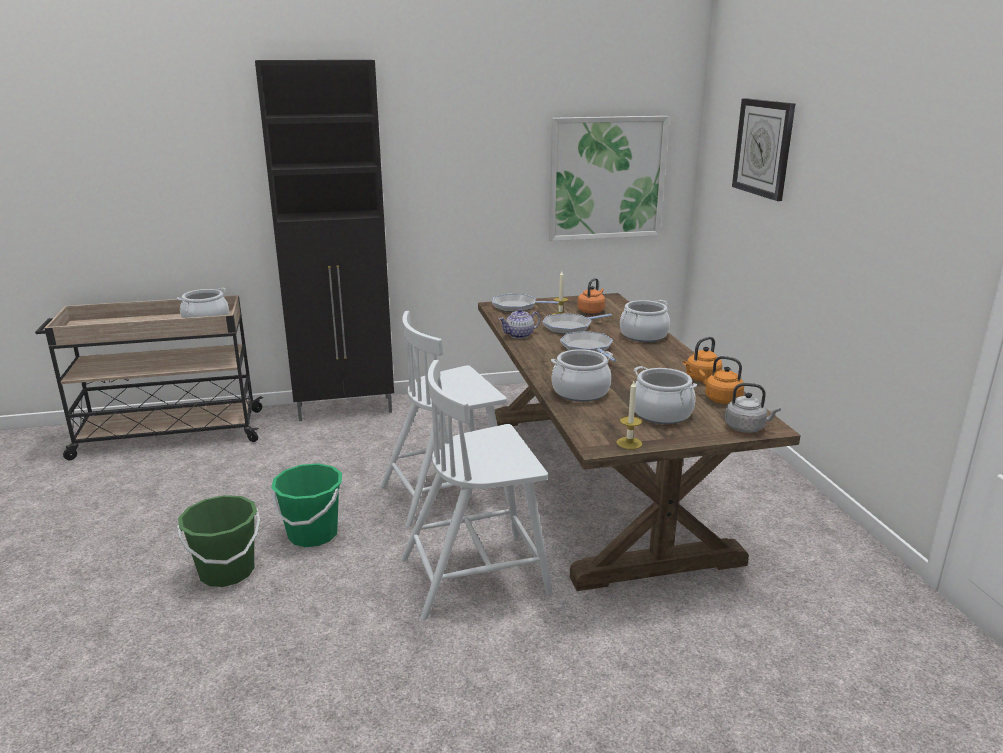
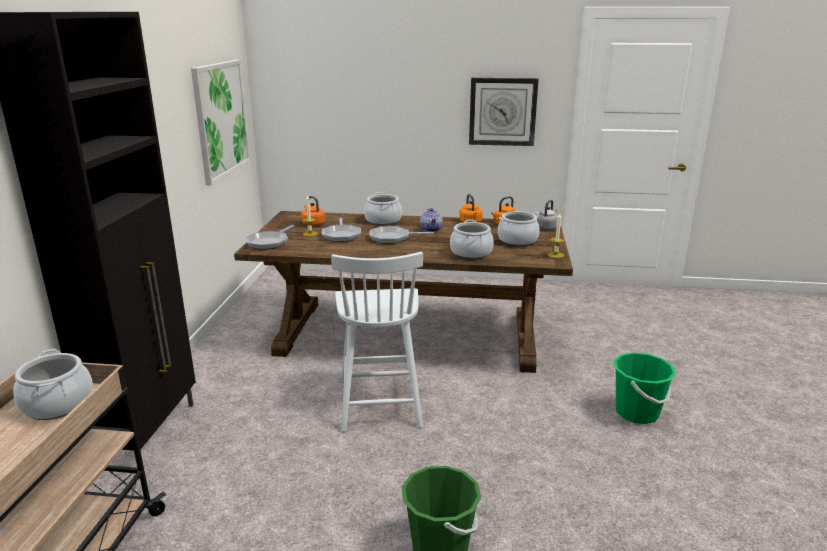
camera: 70 degrees left, 0 degrees up
green bucket [271,463,342,547] -> green bucket moved to [614,353,676,424]
white chair [401,360,552,620] -> none
teapot [499,309,541,339] -> teapot moved to [420,208,443,232]
wall clock [732,98,795,201] -> wall clock moved to [469,78,539,146]

